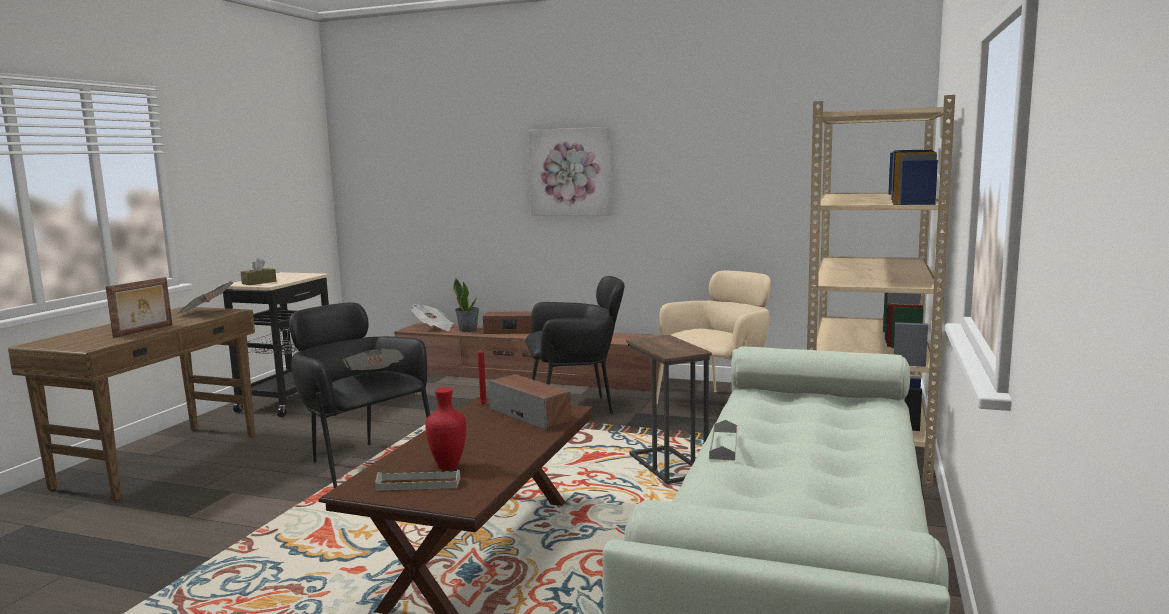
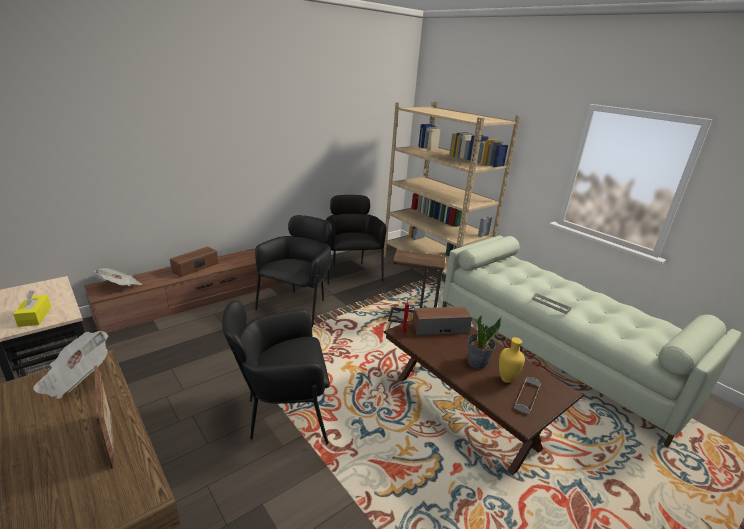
camera: 60 degrees left, 15 degrees up
brown tissue box [241,258,276,285] -> yellow tissue box [13,290,51,327]
newspaper [343,348,405,370] -> none
red vase [425,387,466,470] -> yellow vase [499,337,525,383]
potted plant [453,278,479,332] -> potted plant moved to [468,315,502,369]
picture [528,127,612,216] -> none
beige armchair [656,270,771,405] -> black armchair [326,195,386,285]

